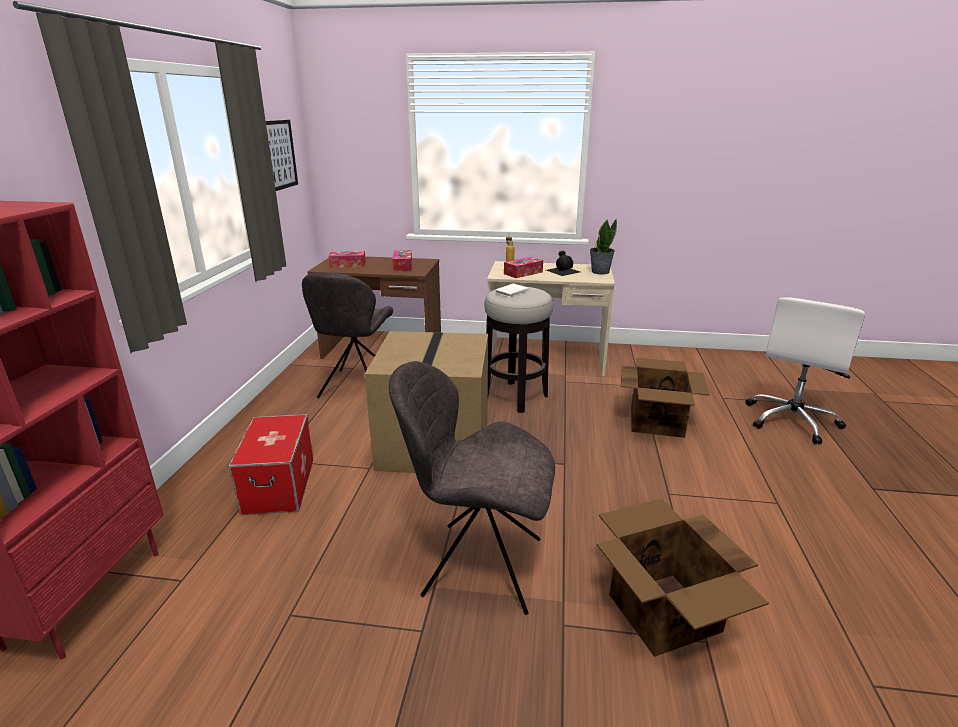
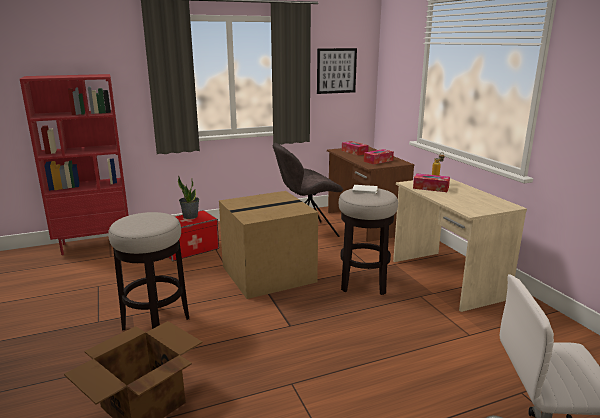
camera: 60 degrees right, 5 degrees down
grey chair [389,361,555,615] -> stool [108,212,189,330]
black bottle [546,250,580,276] -> none
potted plant [590,219,617,274] -> potted plant moved to [178,176,199,219]
cardboard box [621,358,709,438] -> none

